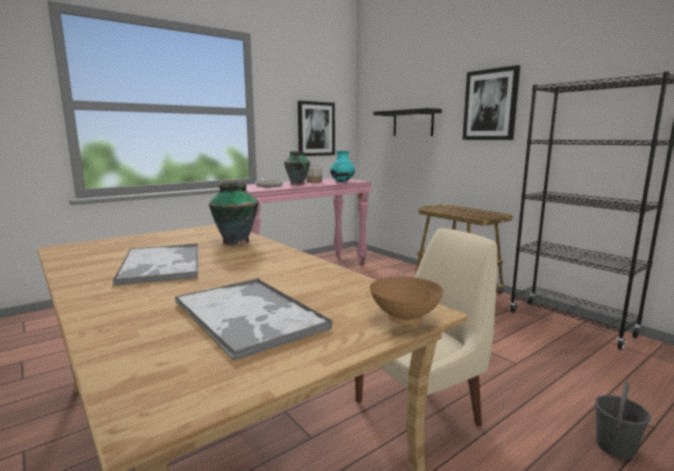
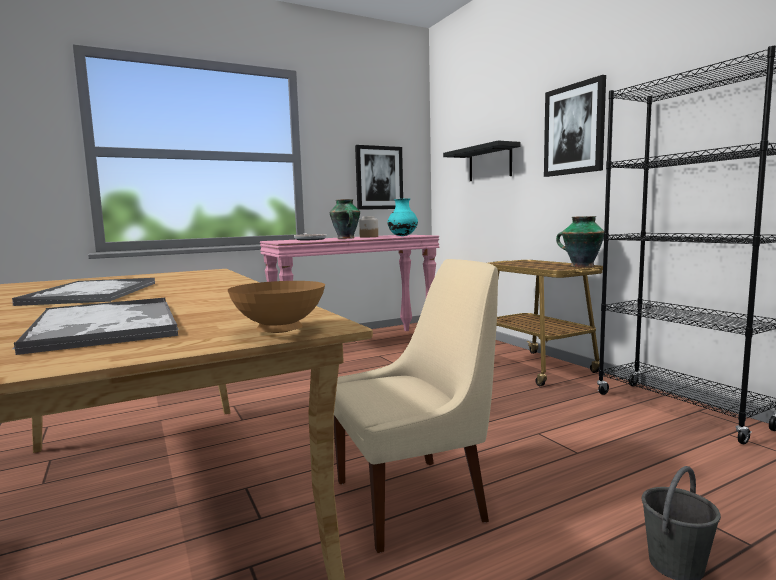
camera: 10 degrees right, 5 degrees down
vase [209,182,258,245] -> vase moved to [556,216,604,267]

